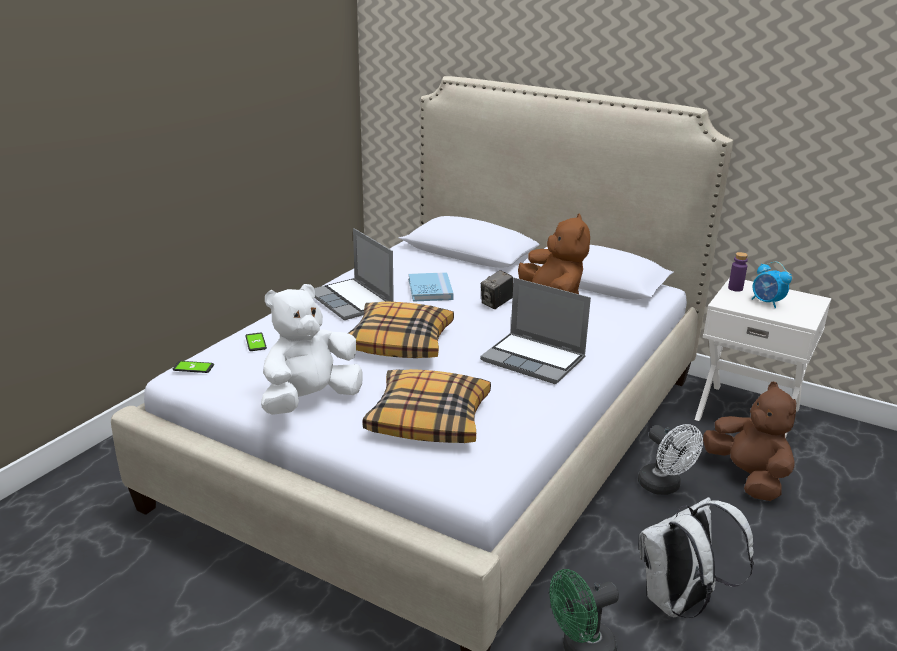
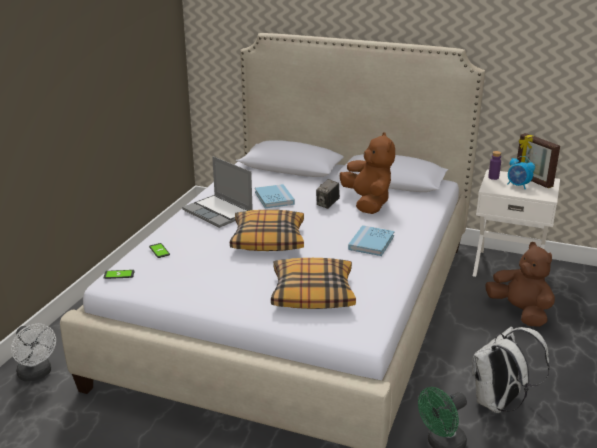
camera: 10 degrees left, 0 degrees up
white plush toy [261,284,363,415] -> none
laptop [480,278,591,384] -> blue book [348,225,395,256]
white fan [638,424,703,495] -> white fan moved to [11,324,56,382]
none -> picture frame [516,133,560,188]

